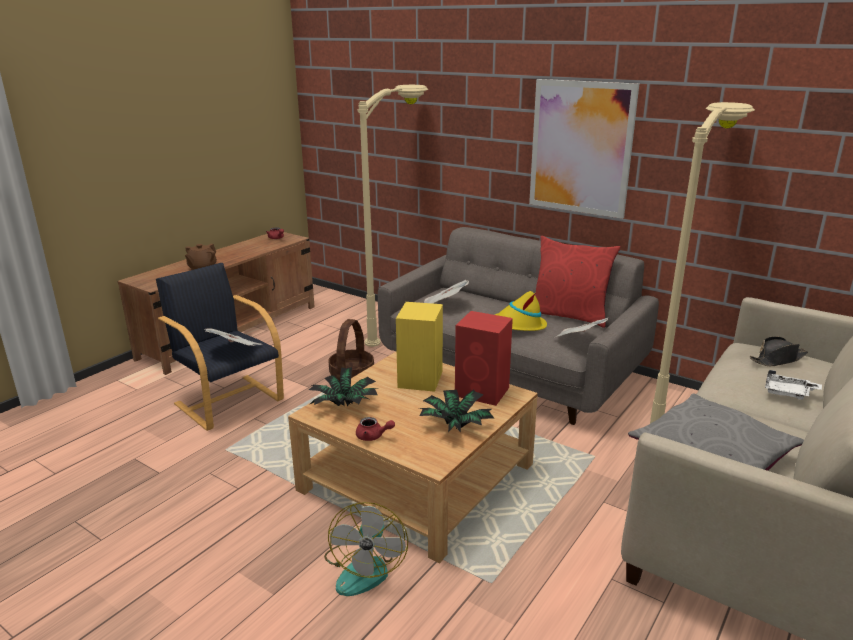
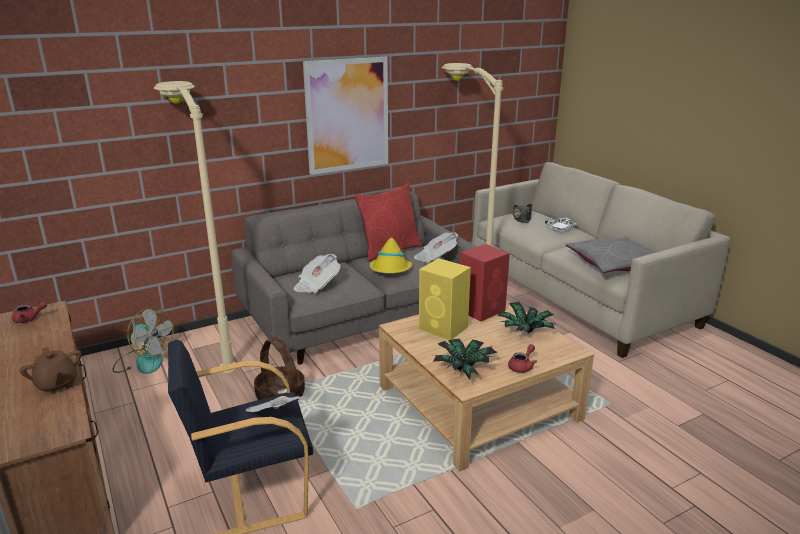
camera: 65 degrees left, 0 degrees up
fan [324,502,408,596] -> fan moved to [112,307,174,374]

